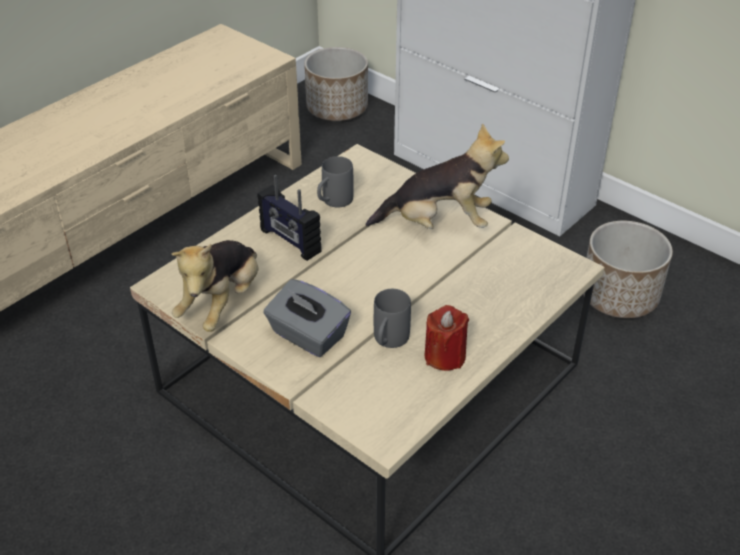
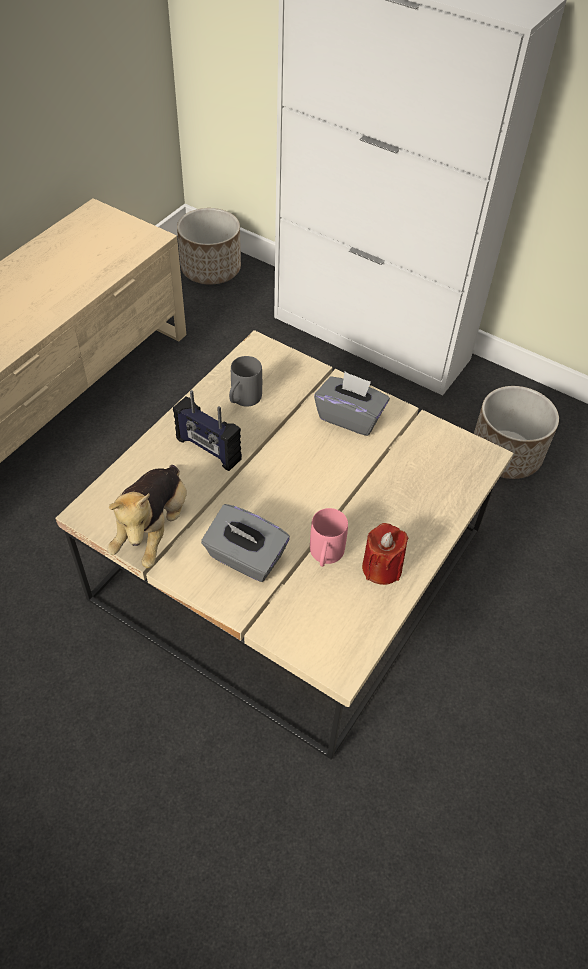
camera: 10 degrees left, 10 degrees up
plush toy [366,123,509,229] -> grey tissue box [314,371,390,436]
grey mug [374,289,411,348] -> pink mug [310,508,348,567]

